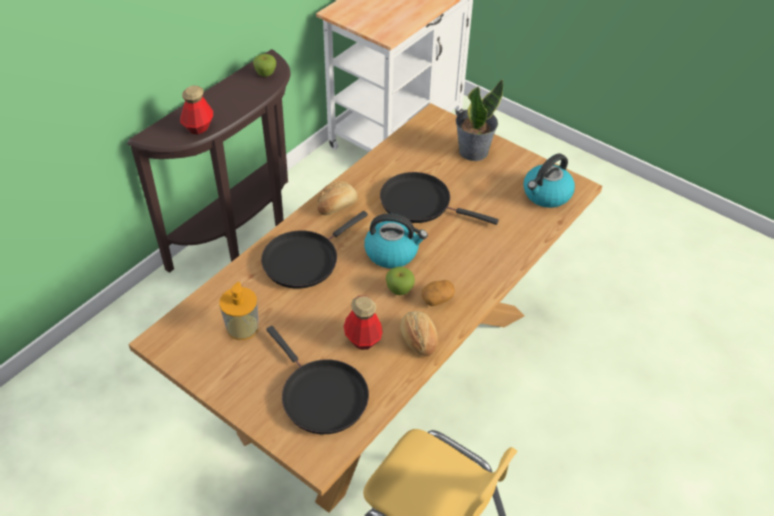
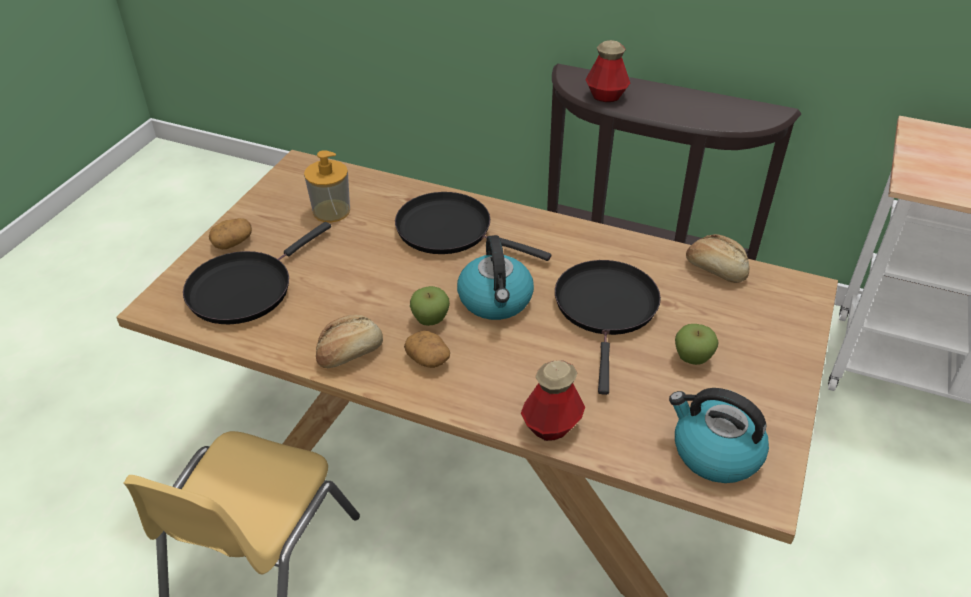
camera: 75 degrees right, 5 degrees down
apple [253,54,276,77] -> apple moved to [675,324,719,365]
bread [317,181,358,215] -> bread moved to [686,234,749,283]
bottle [344,296,383,350] -> bottle moved to [521,360,585,441]
potted plant [456,79,503,161] -> none
none -> potato [209,218,252,249]

